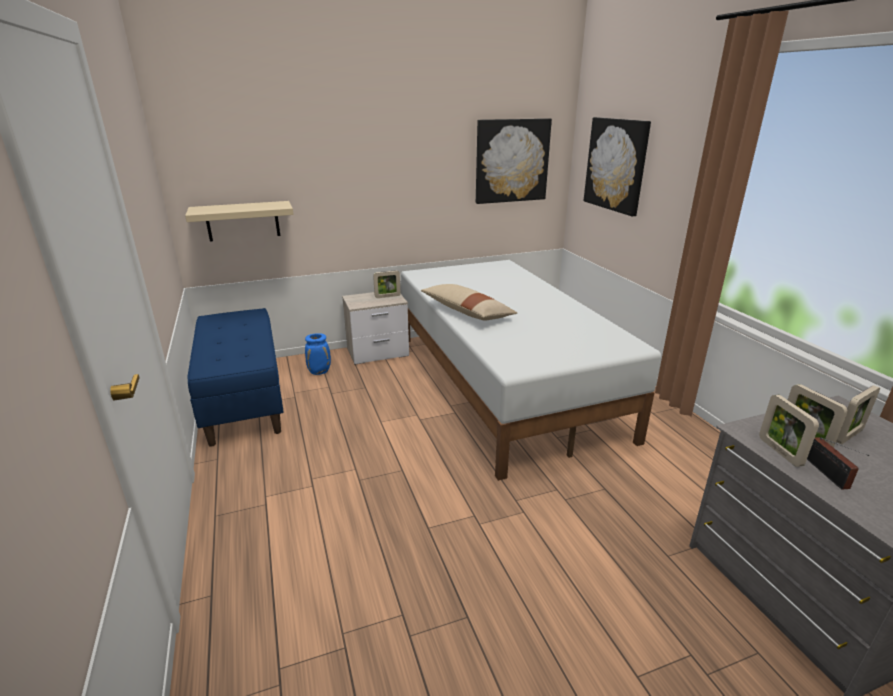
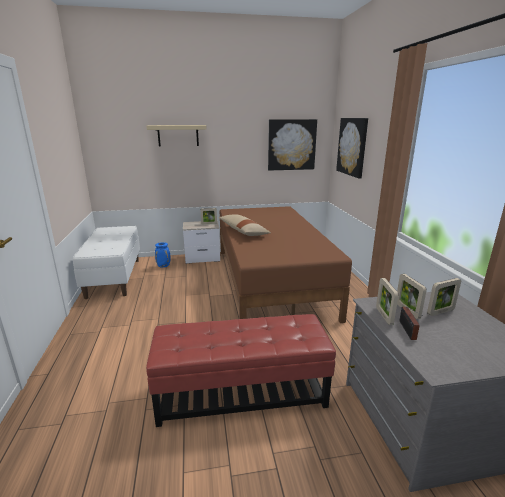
camera: 10 degrees right, 5 degrees down
beige shelf [185,201,294,242] -> beige shelf moved to [146,125,207,147]
blue bench [188,308,284,447] -> white bench [73,226,140,299]
white bed [401,260,661,481] -> brown bed [220,206,352,323]
none -> red ottoman [146,314,336,427]

